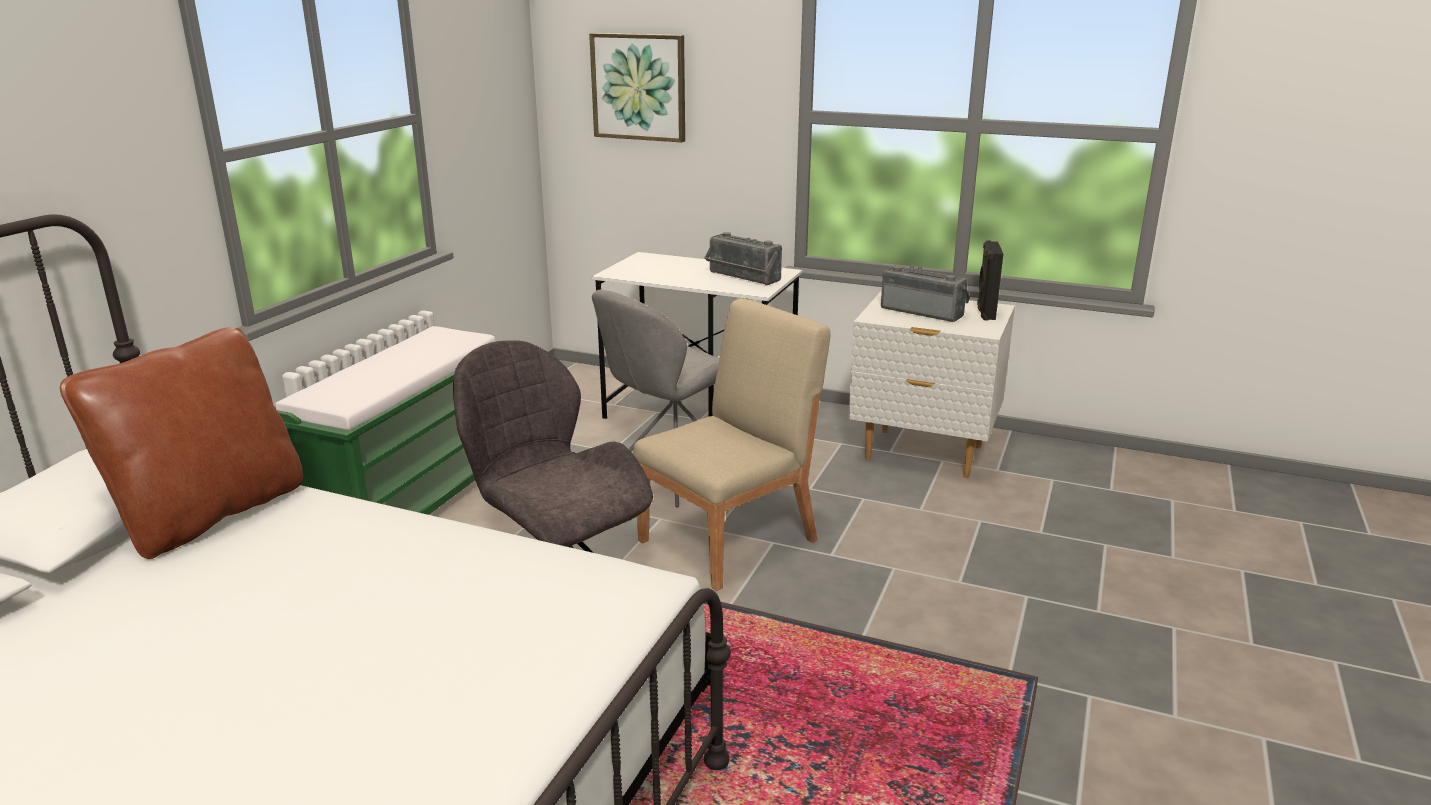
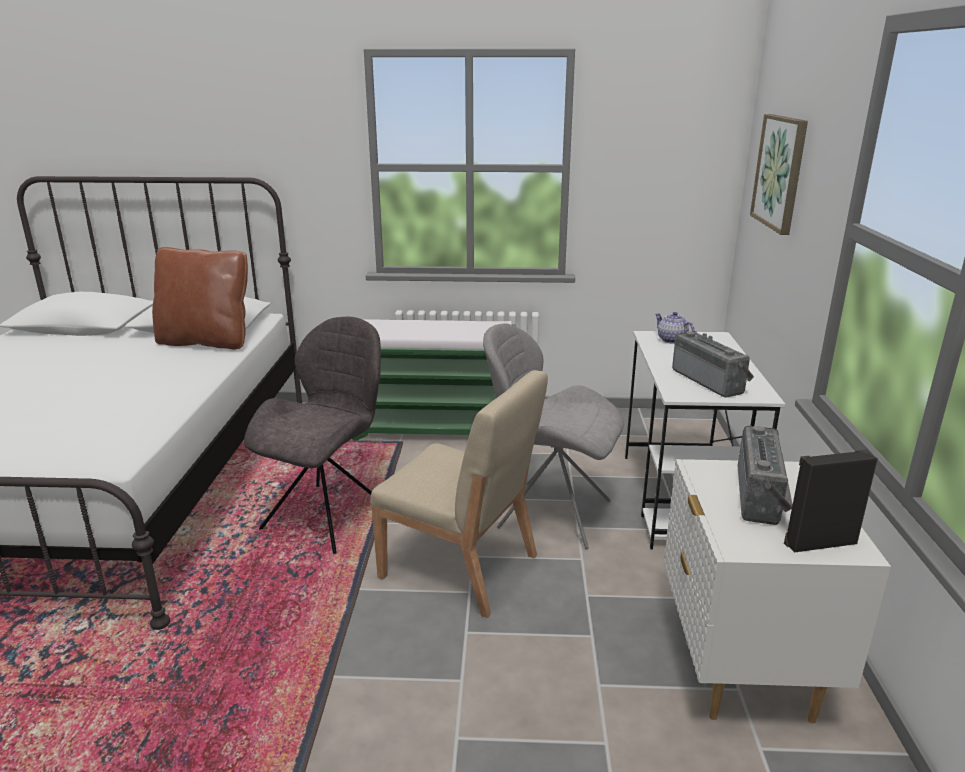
camera: 70 degrees right, 0 degrees up
radio [704,232,782,285] -> radio turned 135 degrees clockwise [672,331,754,397]
none -> teapot [655,312,695,344]

